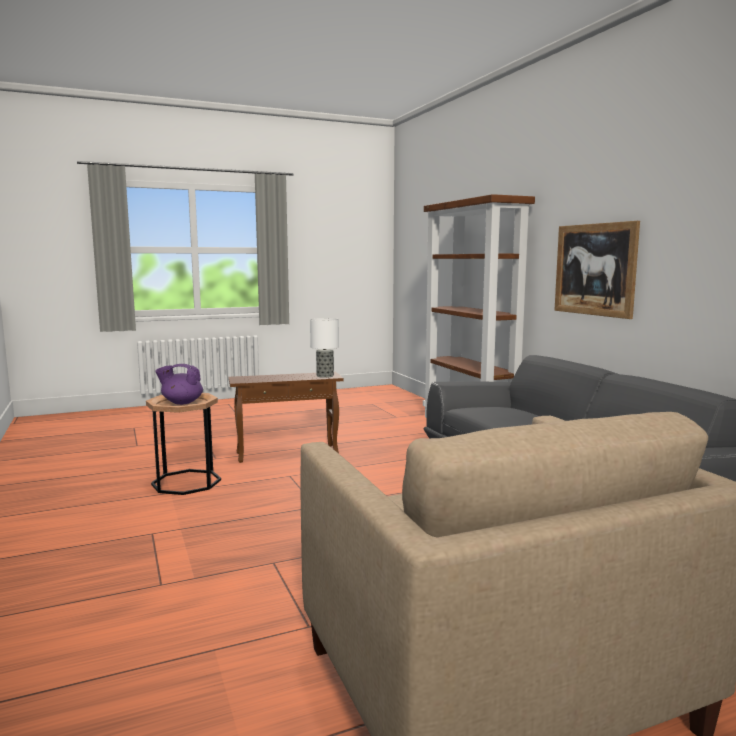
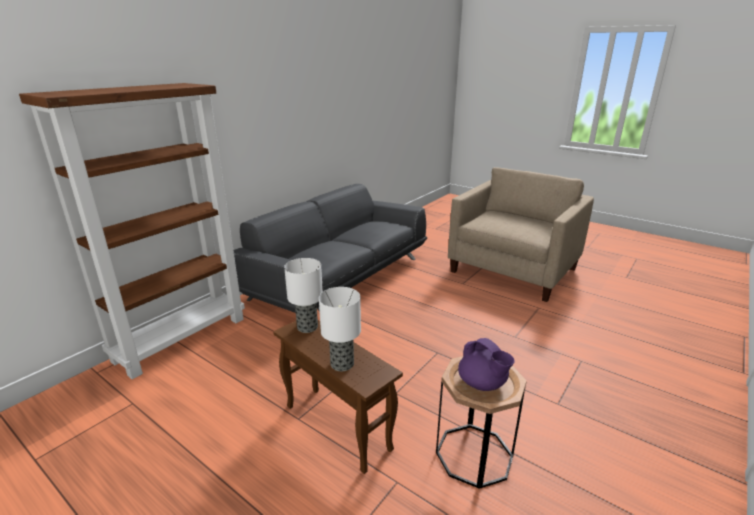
camera: 120 degrees left, 15 degrees up
picture [554,221,640,319] -> none
none -> table lamp [319,287,361,371]

